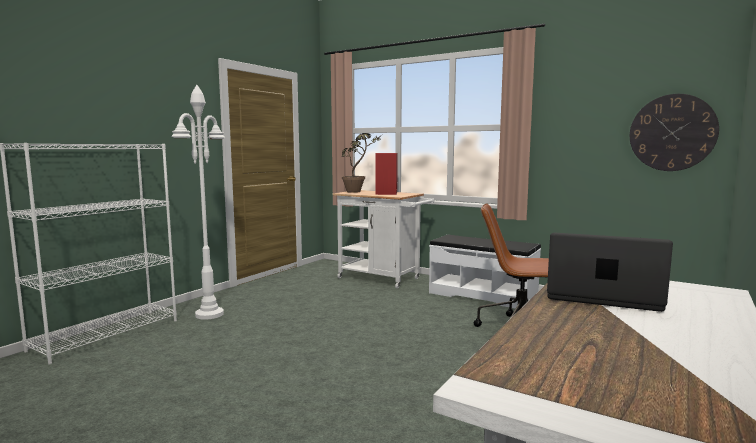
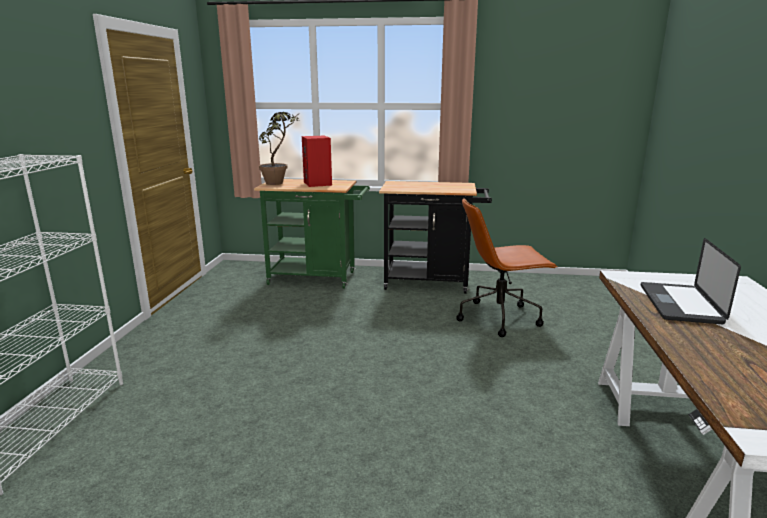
camera: 25 degrees left, 10 degrees up
white floor lamp [171,85,225,320] -> none
white cart [332,190,434,289] -> green cart [254,179,370,289]
white bench [429,235,541,309] -> black cart [379,181,492,294]
laptop [547,233,673,312] -> laptop turned 75 degrees counterclockwise [641,238,741,324]
wall clock [630,94,719,171] -> none

